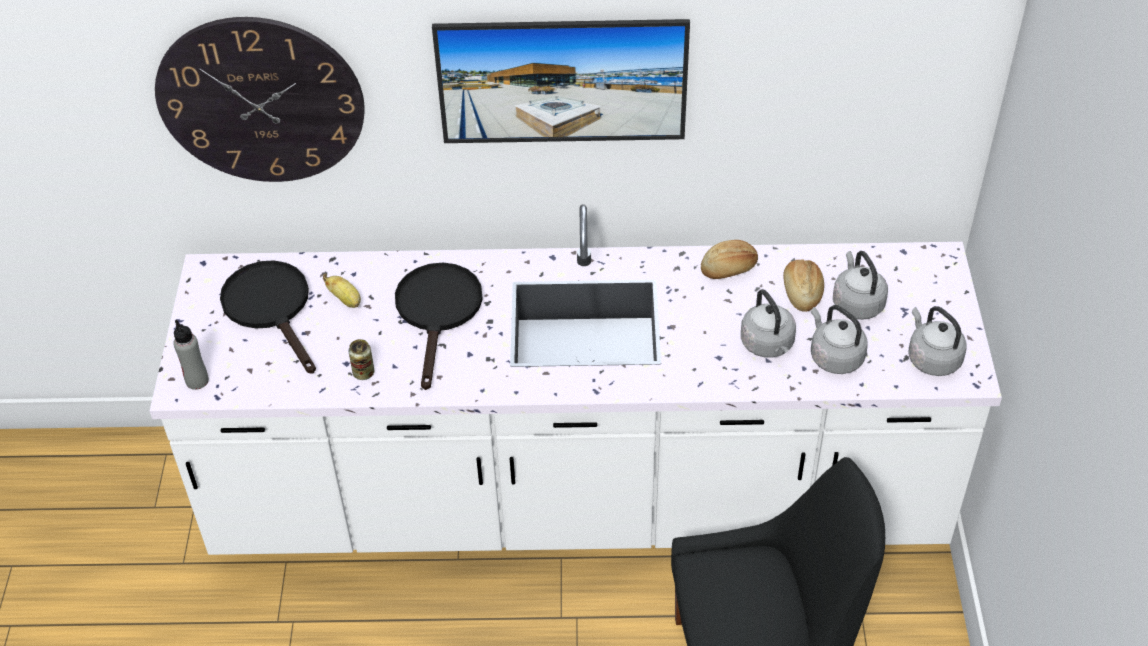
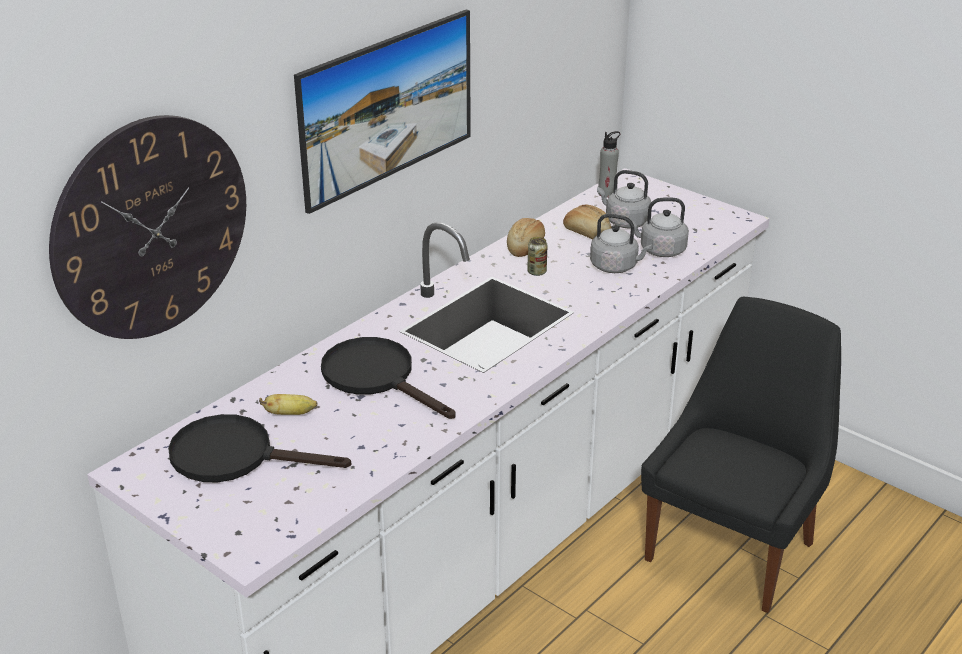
camera: 50 degrees left, 15 degrees down
grey bottle [173,320,209,390] -> grey bottle moved to [598,131,620,198]
can [349,339,374,380] -> can moved to [527,237,548,276]
grey kettle [908,306,967,376] -> none

